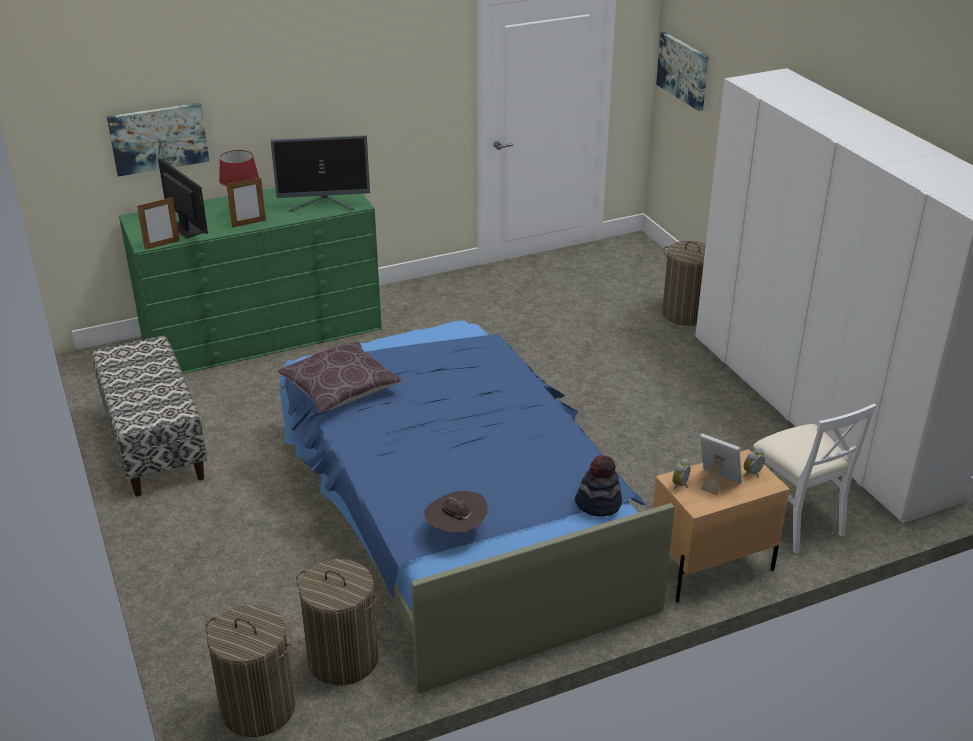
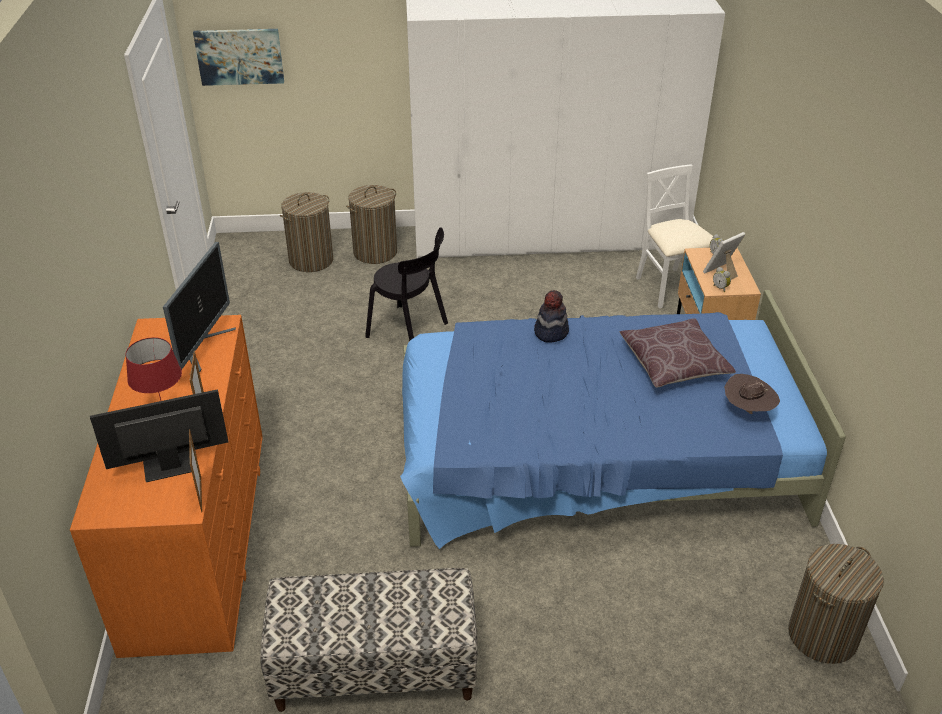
camera: 70 degrees left, 5 degrees up
picture [107,103,209,177] -> none
green dresser [119,188,382,374] -> orange dresser [70,315,263,658]
brown pillow [277,342,402,413] -> brown pillow moved to [620,318,736,388]
laundry basket [296,559,379,685] -> laundry basket moved to [280,192,333,272]
hat [575,455,622,517] -> hat moved to [534,290,569,343]
white chair [753,403,876,554] -> white chair turned 105 degrees counterclockwise [636,164,713,308]
none -> black chair [365,227,448,341]

